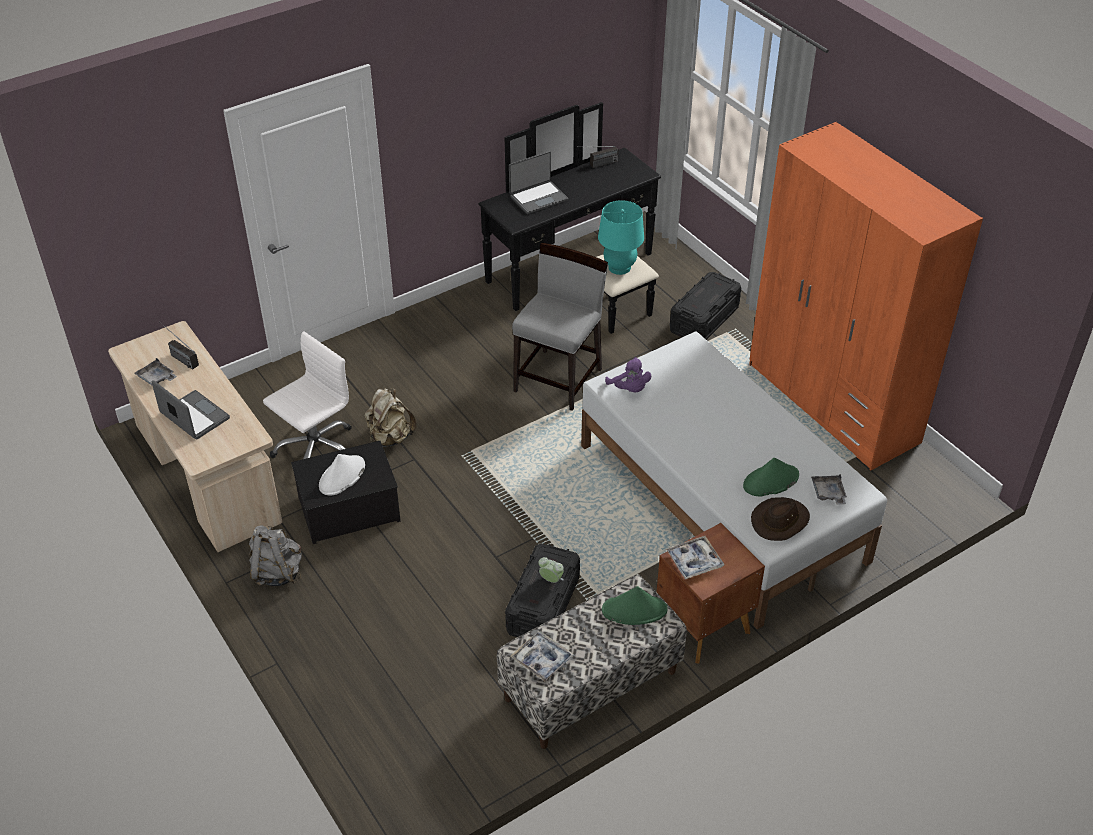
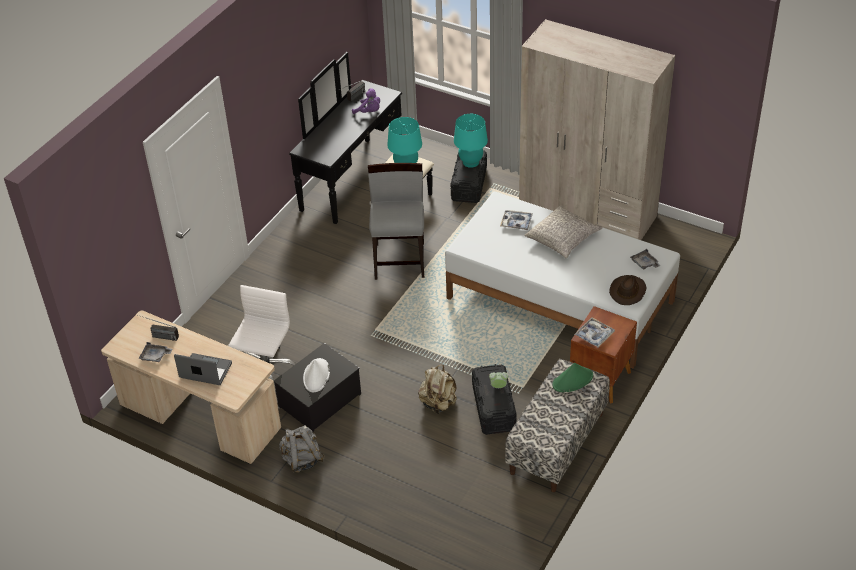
camera: 25 degrees left, 0 degrees up
beige backpack [364,388,416,447] -> beige backpack moved to [418,365,457,414]
laptop [509,151,568,214] -> none
tray [510,631,574,682] -> tray moved to [500,210,533,230]
purple plush toy [605,357,651,392] -> purple plush toy moved to [352,89,380,114]
green hat [743,458,799,497] -> none
orange wardrobe [749,122,983,471] -> beige wardrobe [519,19,675,240]
none -> turquoise table lamp [454,114,488,168]
none -> grey pillow [524,205,602,258]

